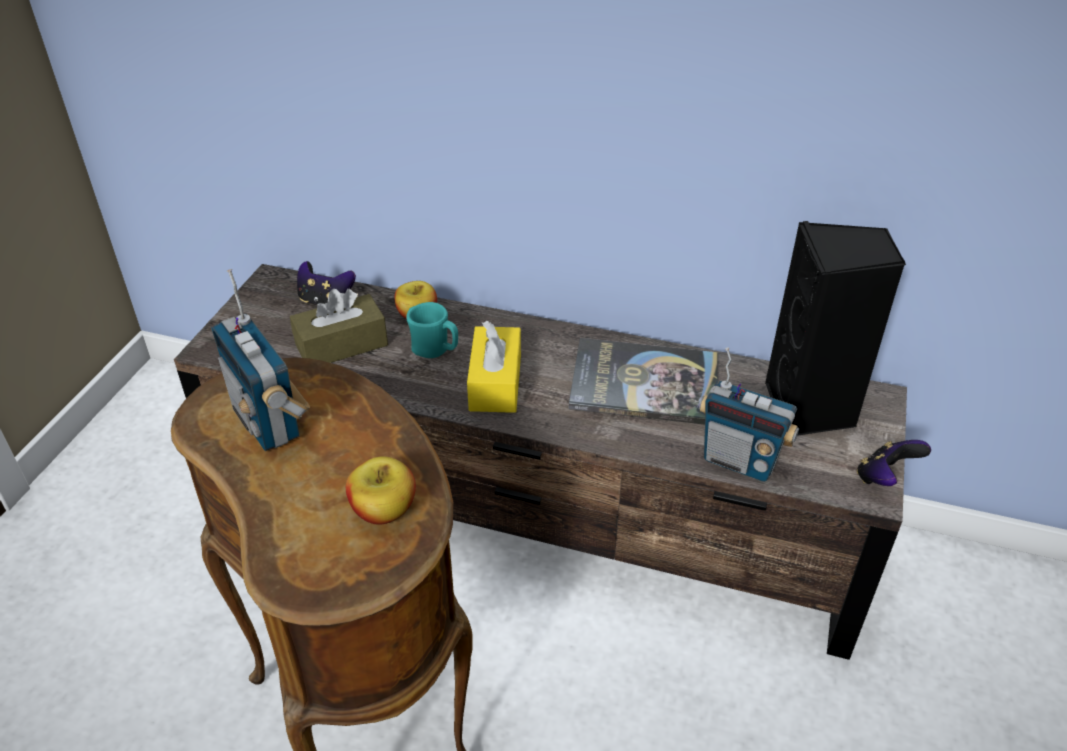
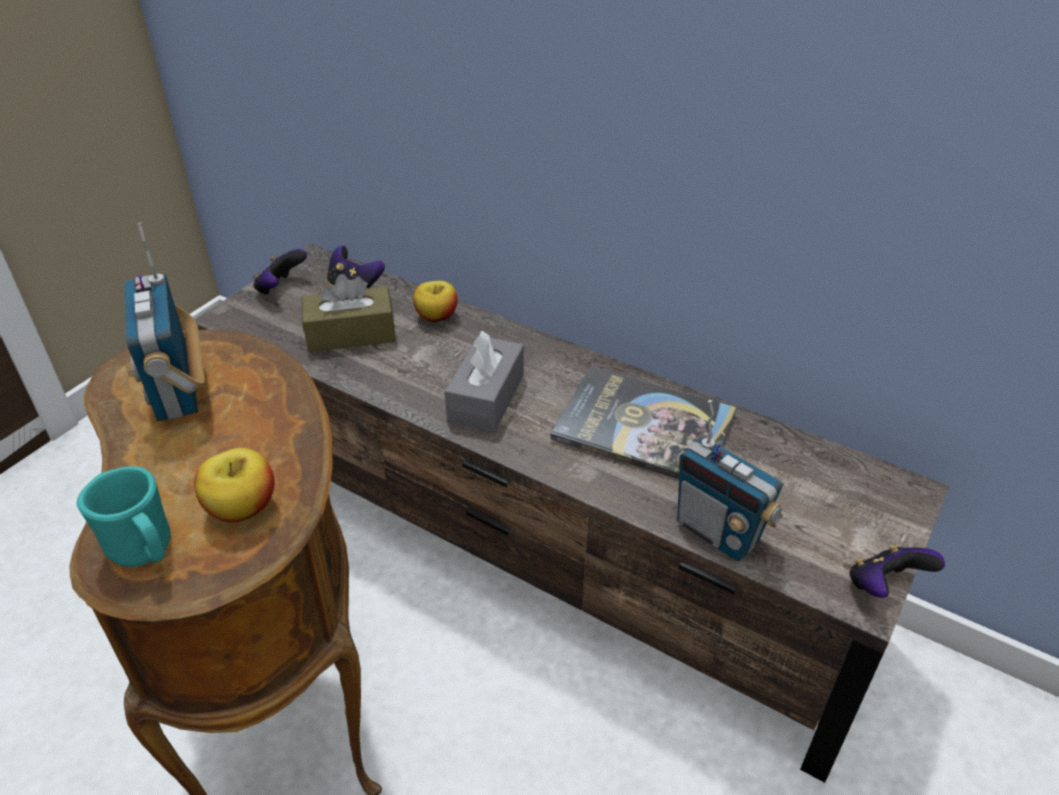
camera: 15 degrees right, 0 degrees up
turquoise mug [406,302,458,358] -> turquoise mug moved to [76,466,171,567]
yellow tissue box [467,321,521,413] -> grey tissue box [445,331,524,433]
black speaker [765,221,906,436] -> none
none -> game controller [253,249,307,295]

